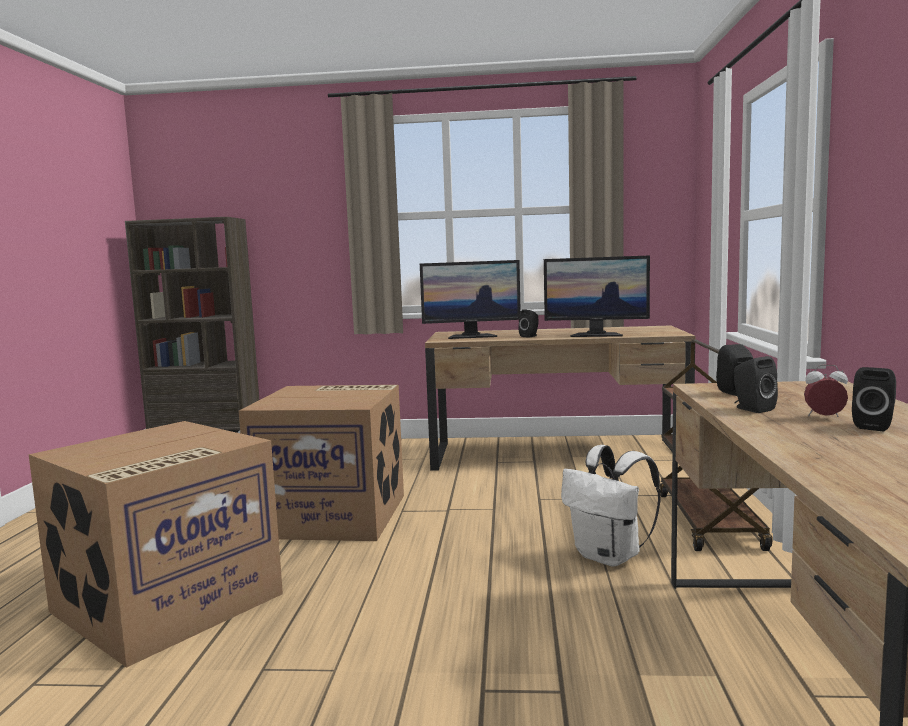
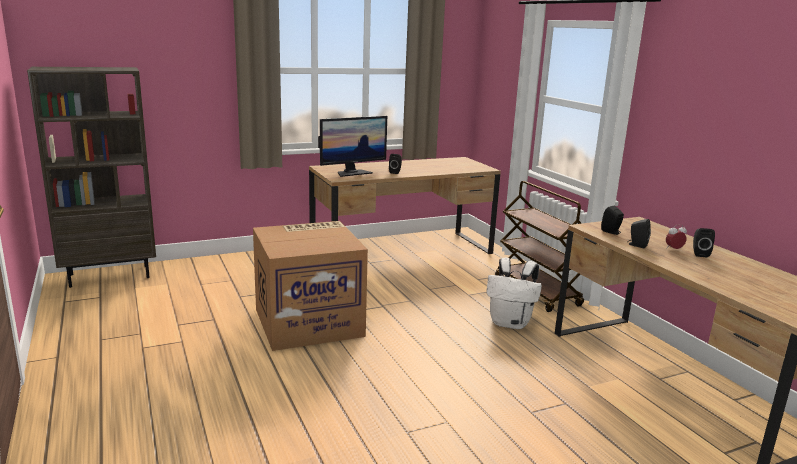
camera: 30 degrees left, 10 degrees up
cardboard box [29,421,283,668] -> none
monitor [544,255,650,337] -> none

